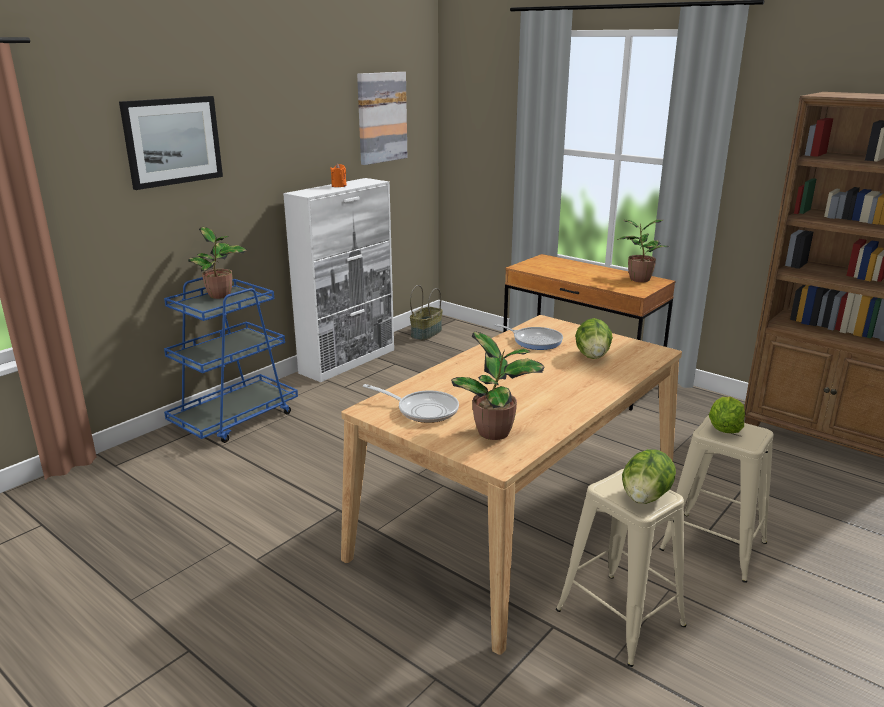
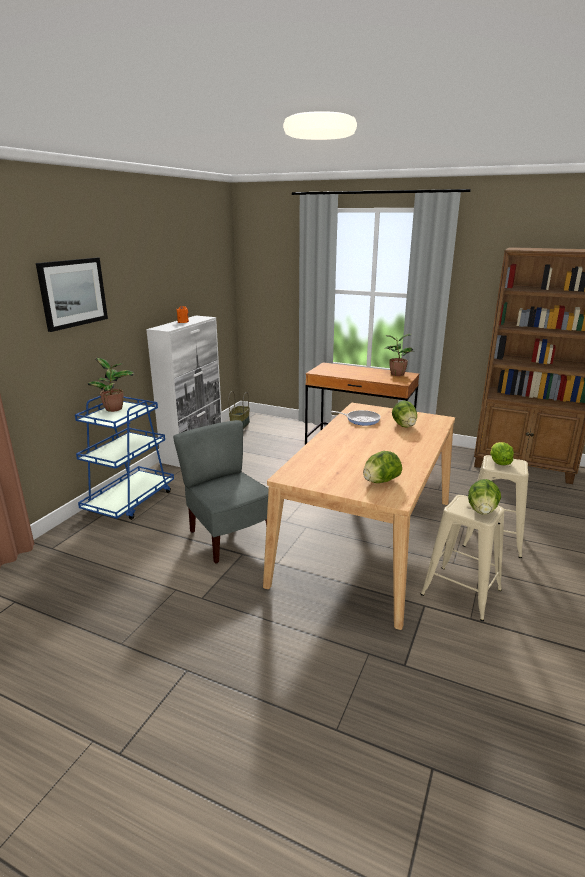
camera: 15 degrees left, 0 degrees up
picture [357,72,407,165] -> none
frying pan [363,384,459,423] -> none
potted plant [451,332,545,440] -> lettuce [363,451,402,483]
none -> grey chair [173,420,269,564]

